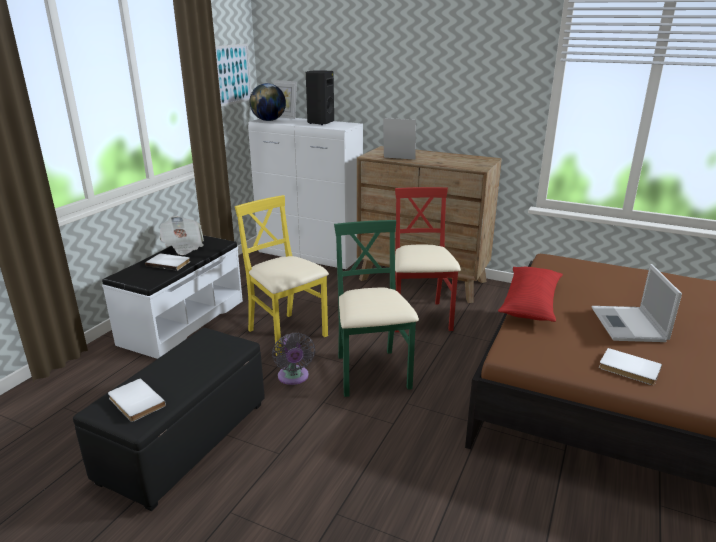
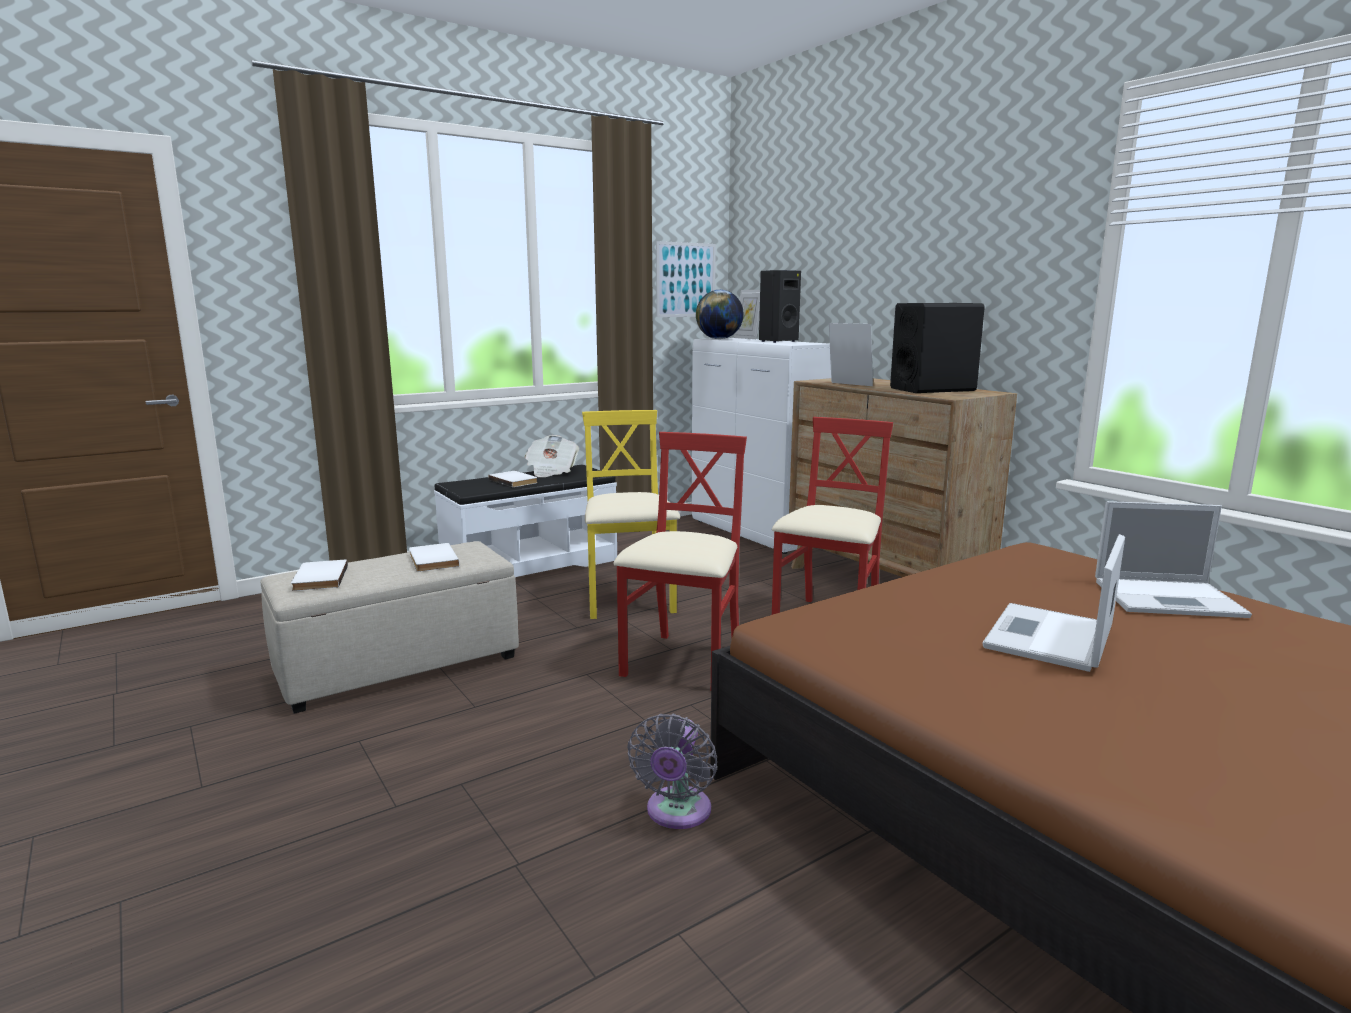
camera: 30 degrees right, 10 degrees down
black ottoman [73,328,265,511] -> beige ottoman [261,541,519,714]
grey fan [272,333,315,385] -> grey fan moved to [627,713,717,829]
green chair [334,220,419,397] -> red chair [614,432,747,677]
red pillow [498,267,563,322] -> none
white book [599,348,662,385] -> white book moved to [409,543,459,572]
none -> black speaker [890,303,985,393]
none -> laptop [1095,501,1252,618]

